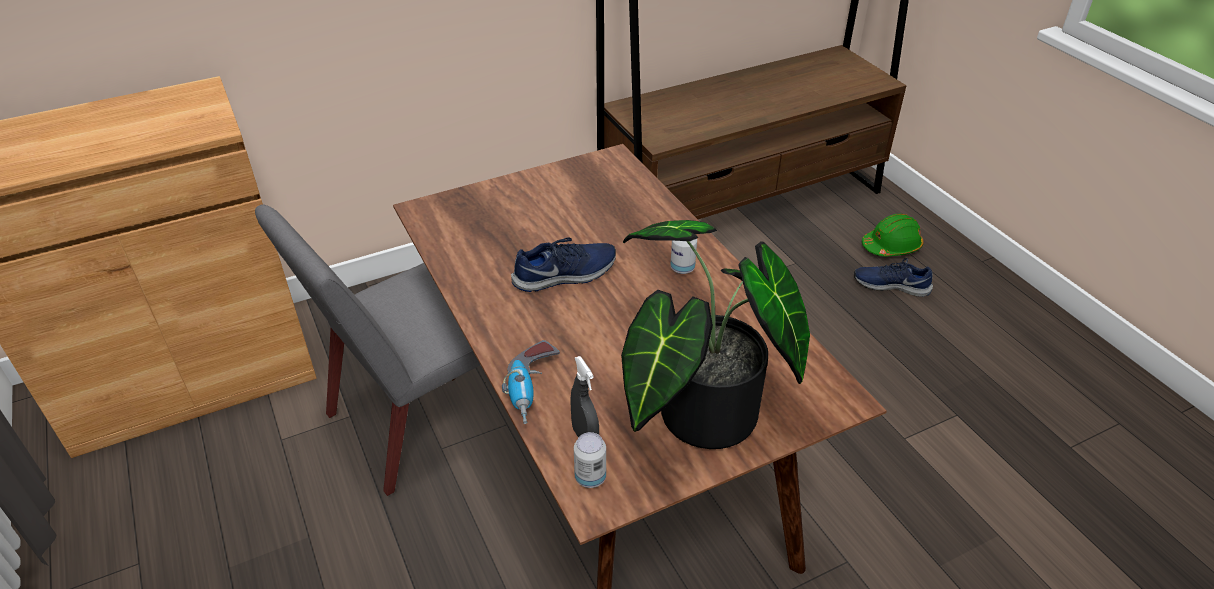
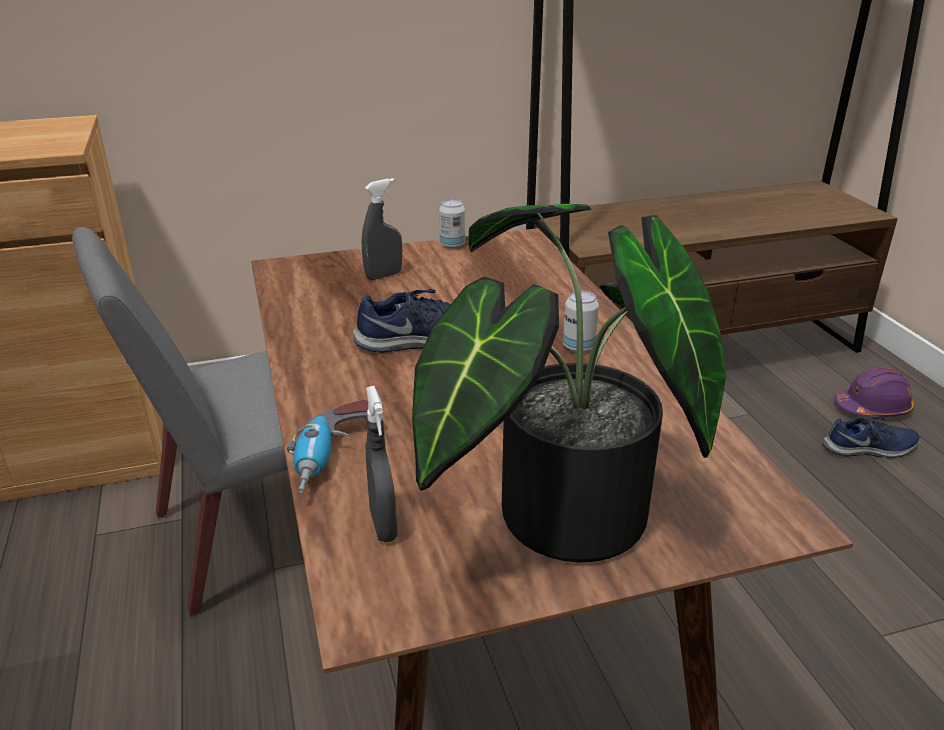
camera: 10 degrees right, 10 degrees down
can [574,432,606,488] -> can moved to [439,199,465,249]
blue shoe [854,258,933,297] -> blue shoe turned 150 degrees clockwise [823,416,920,458]
green hard hat [862,214,924,256] -> purple hard hat [834,367,915,417]
none -> grey spray bottle [362,178,402,280]

